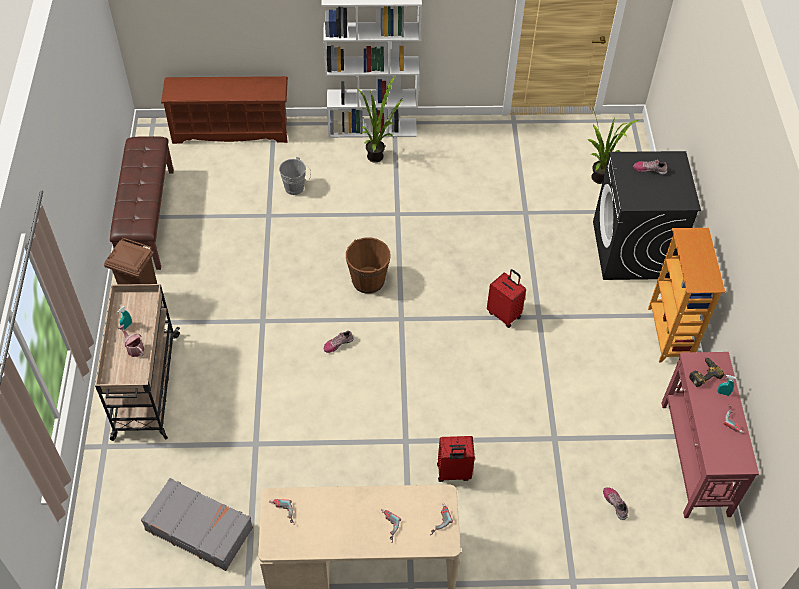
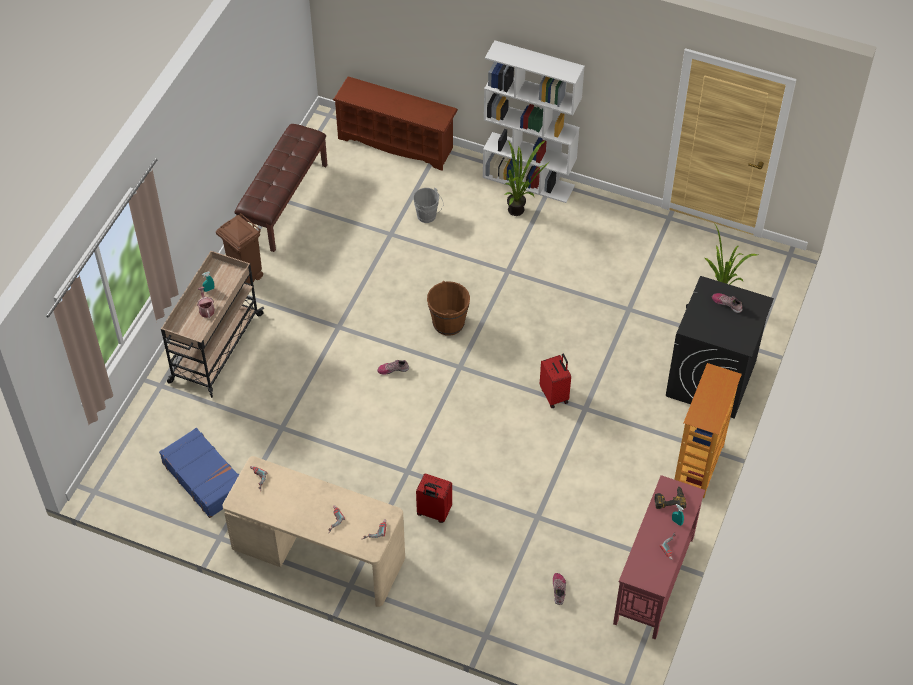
camera: 25 degrees right, 0 degrees up
grey suitcase [141,478,253,571] -> blue suitcase [159,428,239,518]

